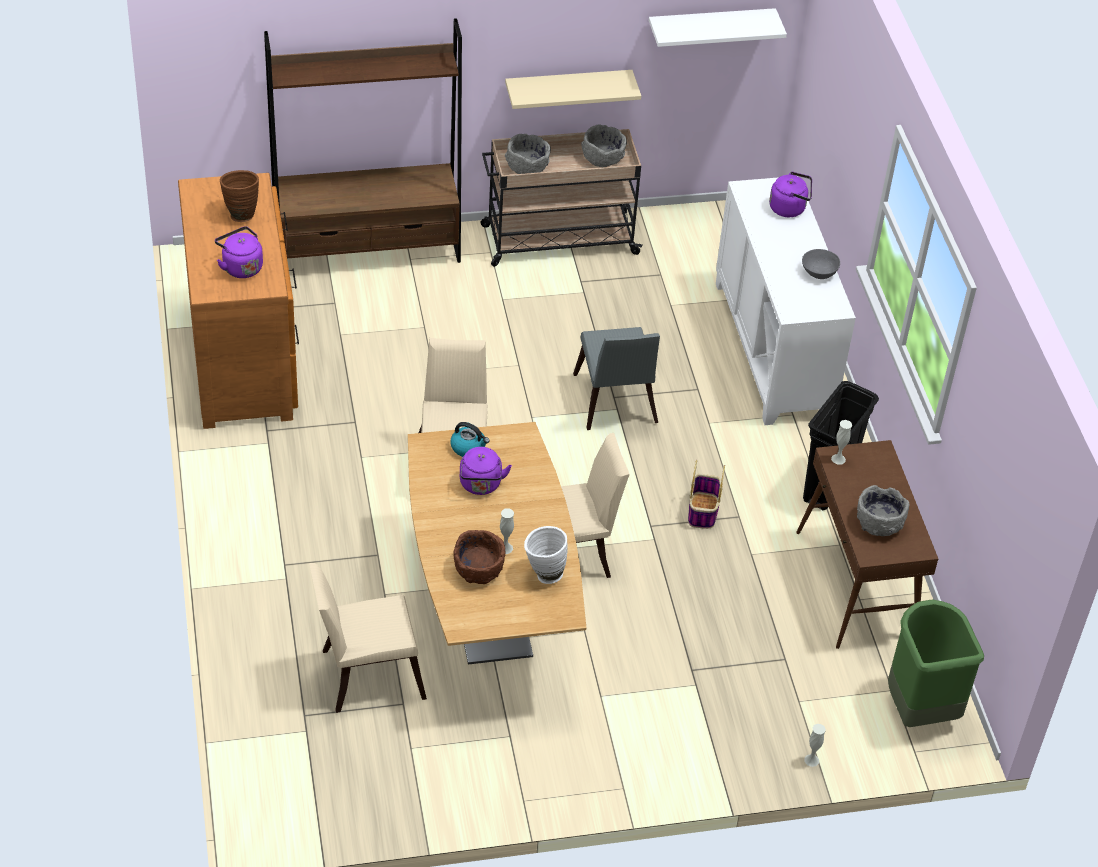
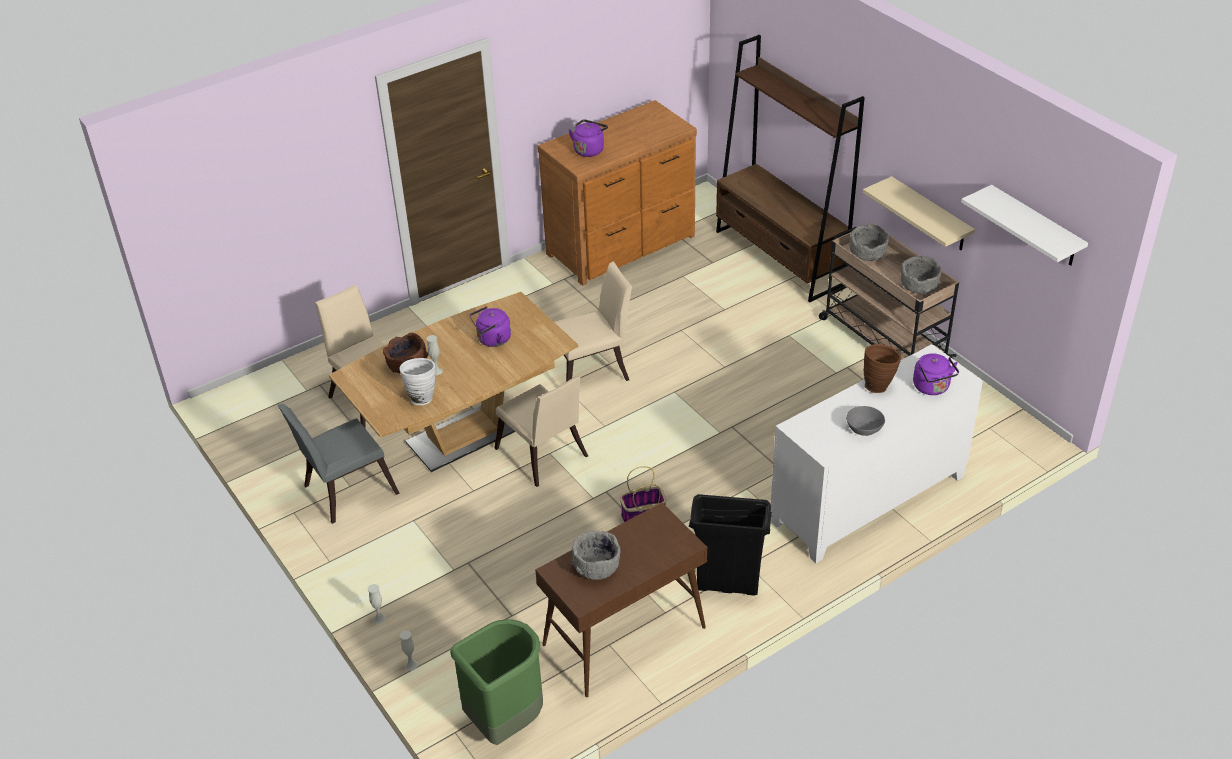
camera: 70 degrees right, 5 degrees down
brown vase [220,170,259,222] -> brown vase moved to [864,344,901,393]
kettle [450,422,490,457] -> none
grey chair [573,327,660,430] -> grey chair moved to [278,404,400,524]
white vase [831,420,852,464] -> white vase moved to [368,584,386,624]

